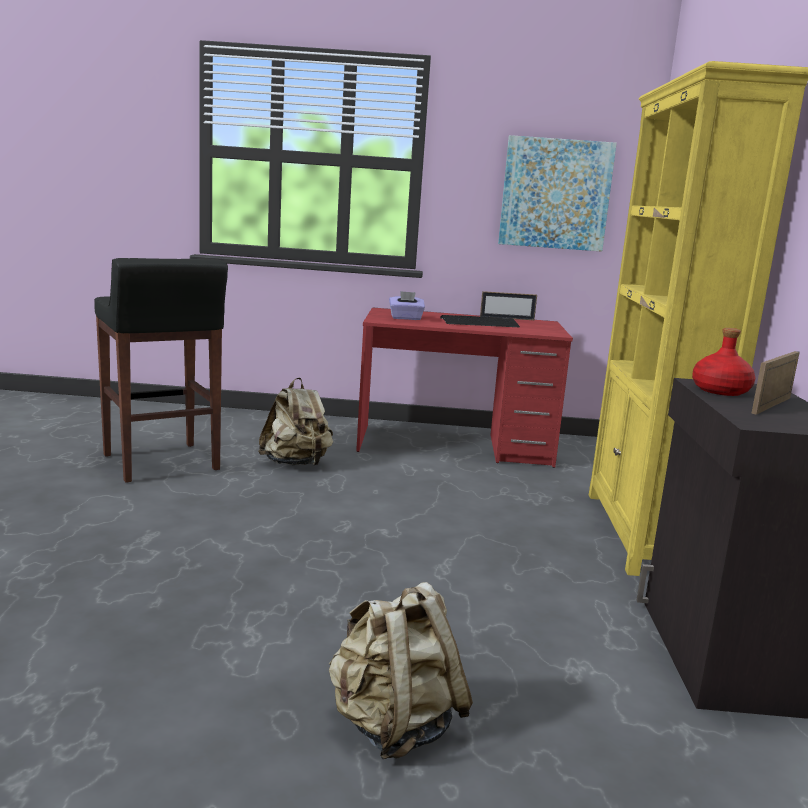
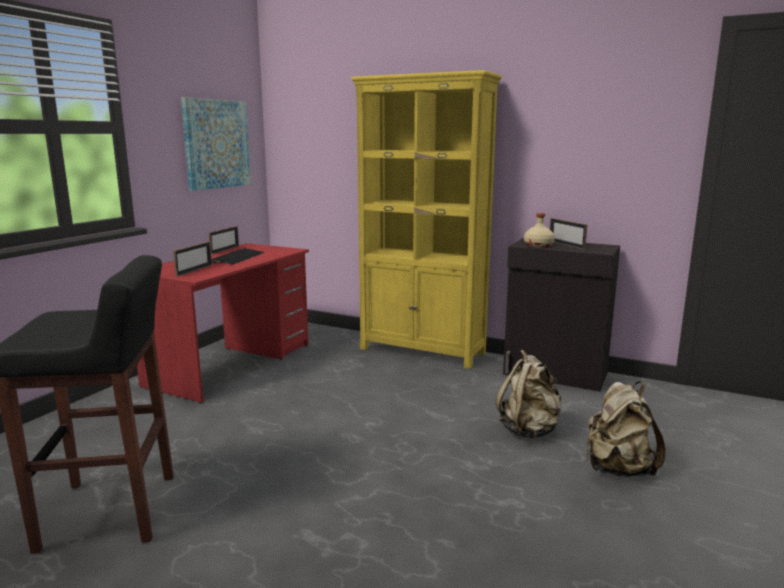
camera: 65 degrees left, 0 degrees up
beige backpack [258,378,333,466] -> beige backpack moved to [496,350,561,438]
purple tissue box [389,291,425,320] -> picture frame [173,241,212,277]
red bottle [692,328,756,396] -> beige bottle [524,213,555,248]

